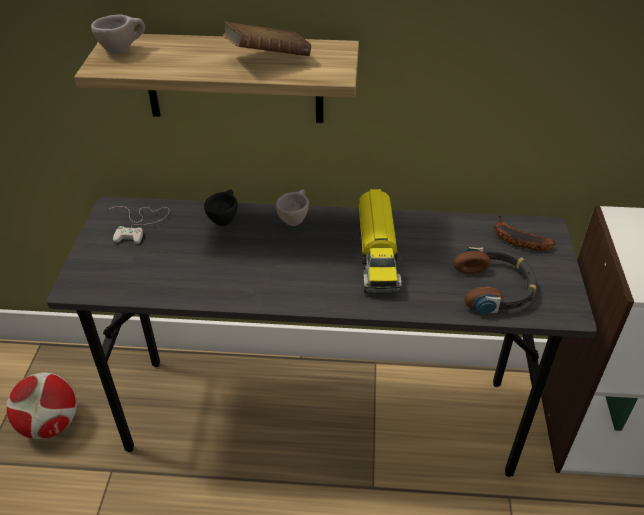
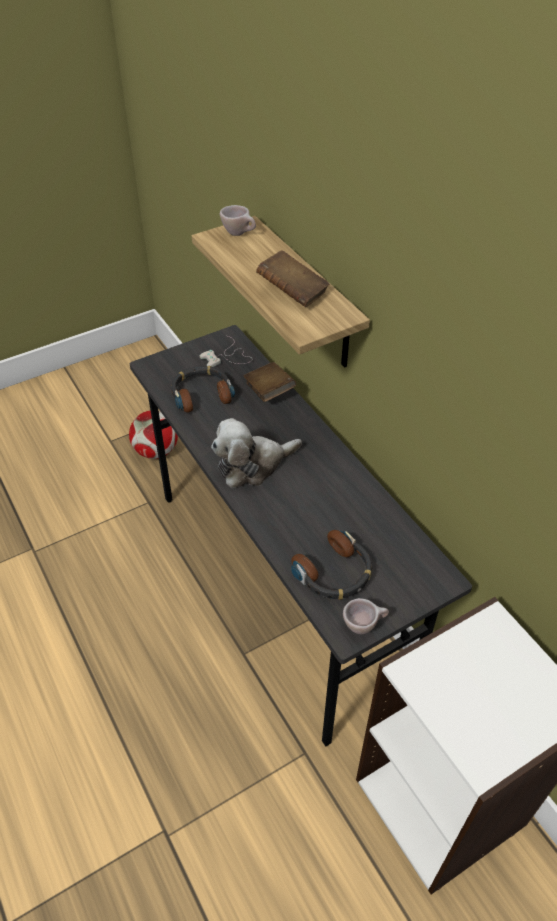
camera: 55 degrees right, 5 degrees up
black cup [204,189,238,226] -> brown book [243,362,296,402]
beige cup [276,190,309,226] -> beige cup moved to [343,598,389,634]
toy truck [358,189,402,293] -> none
banana [494,215,555,250] -> none
none -> headphones [171,366,235,412]
none -> plush toy [211,418,302,488]

